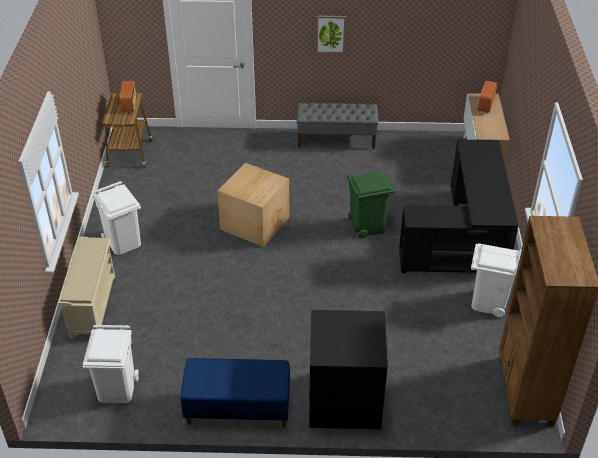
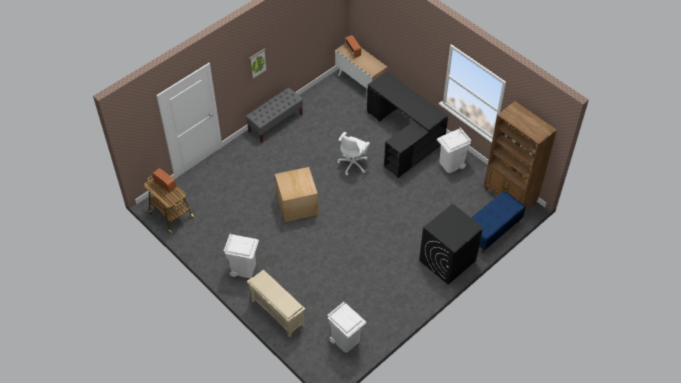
camera: 45 degrees left, 10 degrees up
blue bench [180,358,290,427] -> blue bench moved to [471,191,525,253]
green trash can [347,171,397,239] -> white office chair [337,132,370,175]

